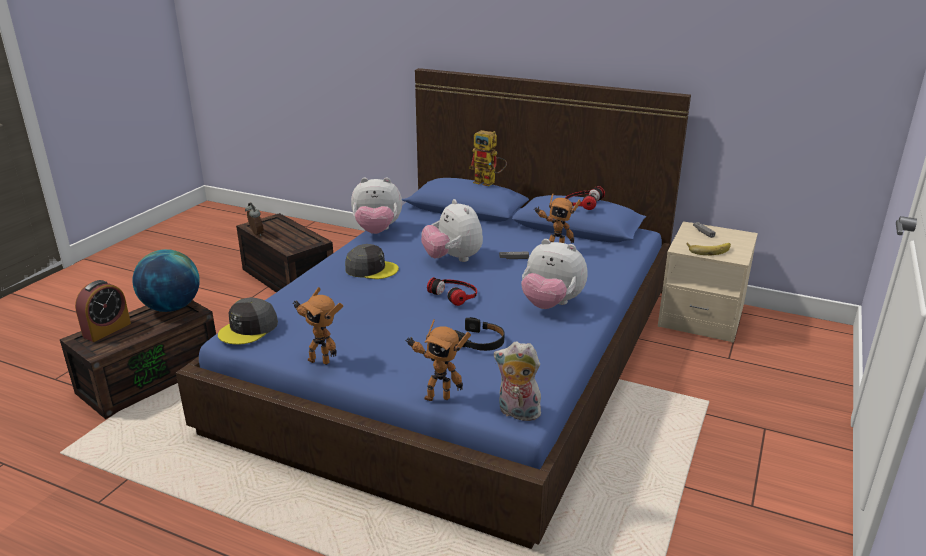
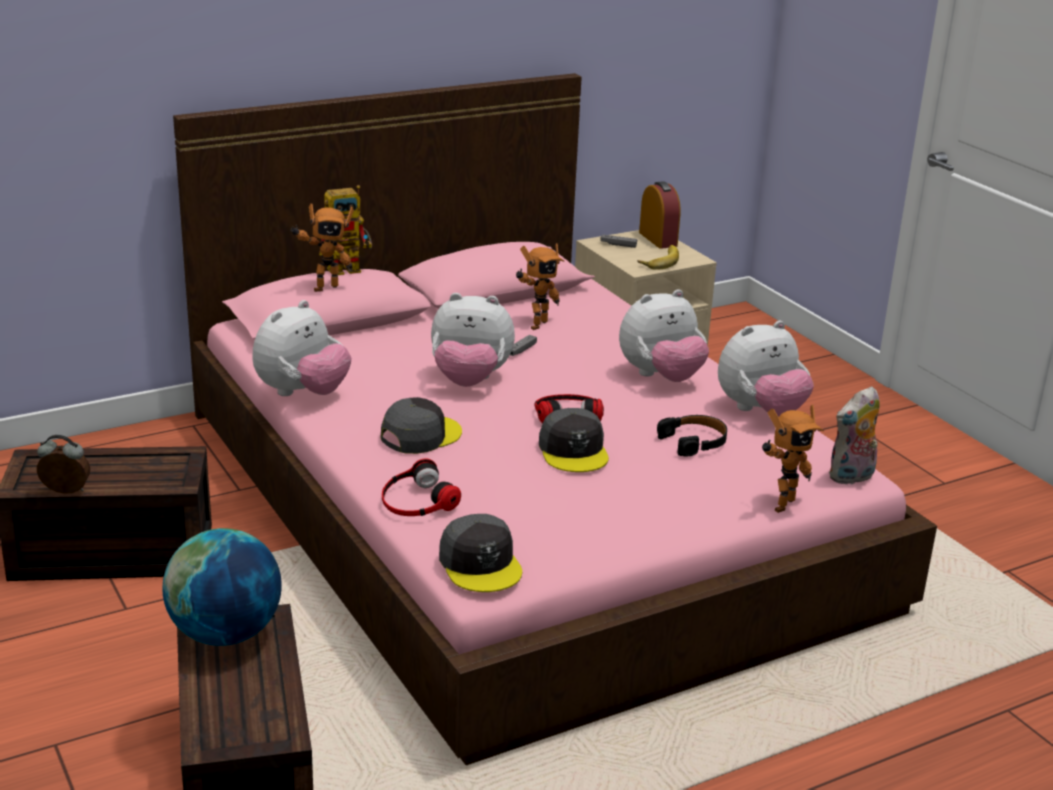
camera: 55 degrees left, 0 degrees up
alarm clock [75,280,131,342] -> alarm clock moved to [639,181,681,249]
blue bed [176,68,691,549] -> pink bed [173,73,937,765]
toy robot [293,287,343,365] -> toy robot moved to [290,203,354,292]
headphones [565,186,605,210] -> headphones moved to [382,458,461,516]
none -> grey cap [539,408,609,472]
none -> plush toy [718,321,814,417]

